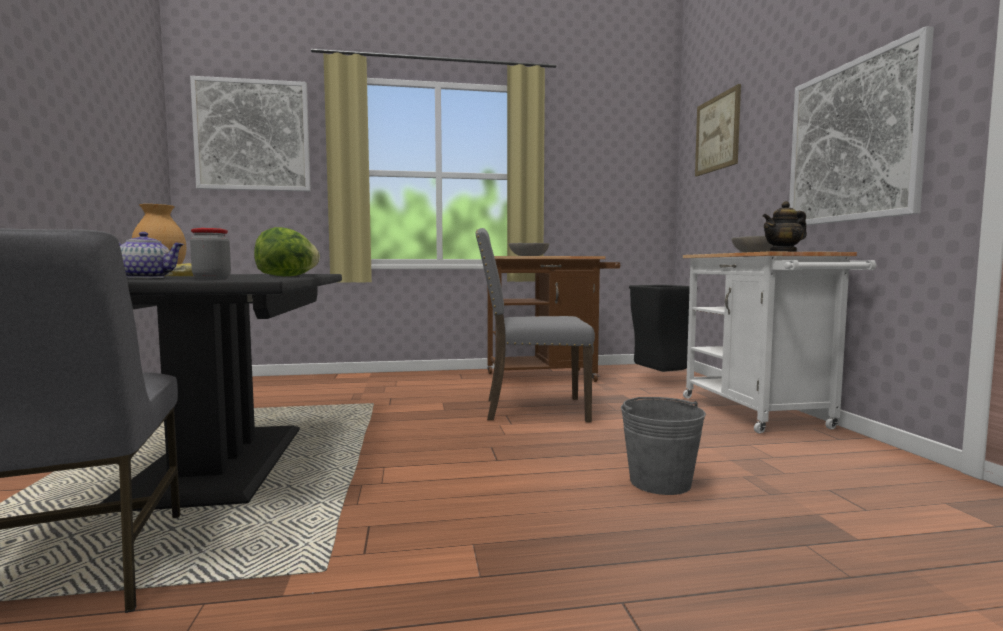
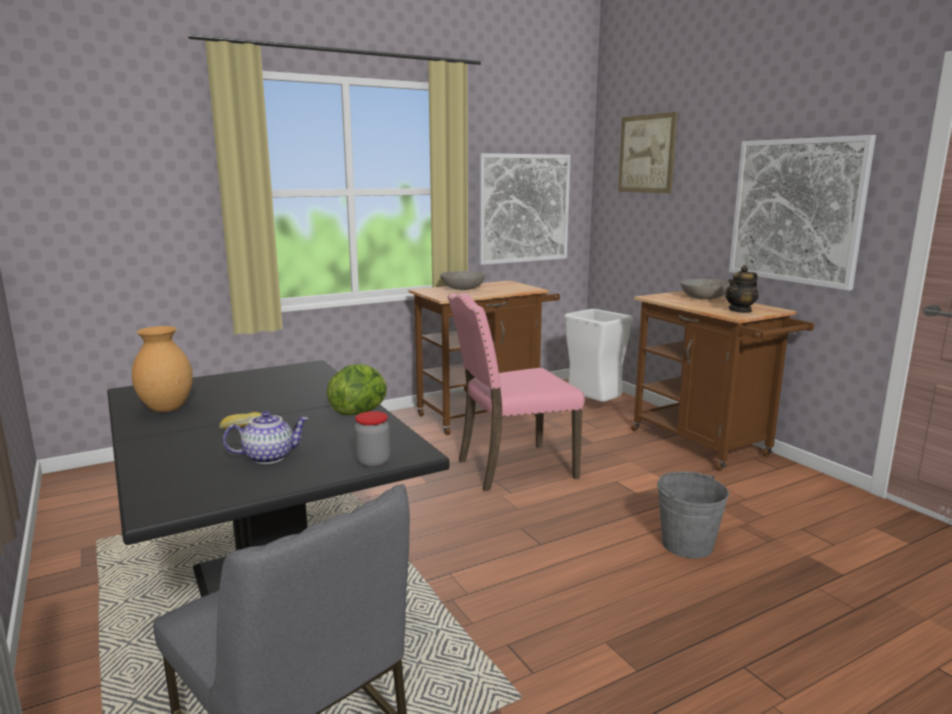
camera: 20 degrees left, 10 degrees up
picture [190,76,311,191] -> picture moved to [478,153,571,265]
grey chair [476,228,595,422] -> pink chair [447,293,585,491]
black trash can [629,285,690,372] -> white trash can [564,309,633,402]
white cart [683,252,876,434] -> brown cart [631,291,814,471]

